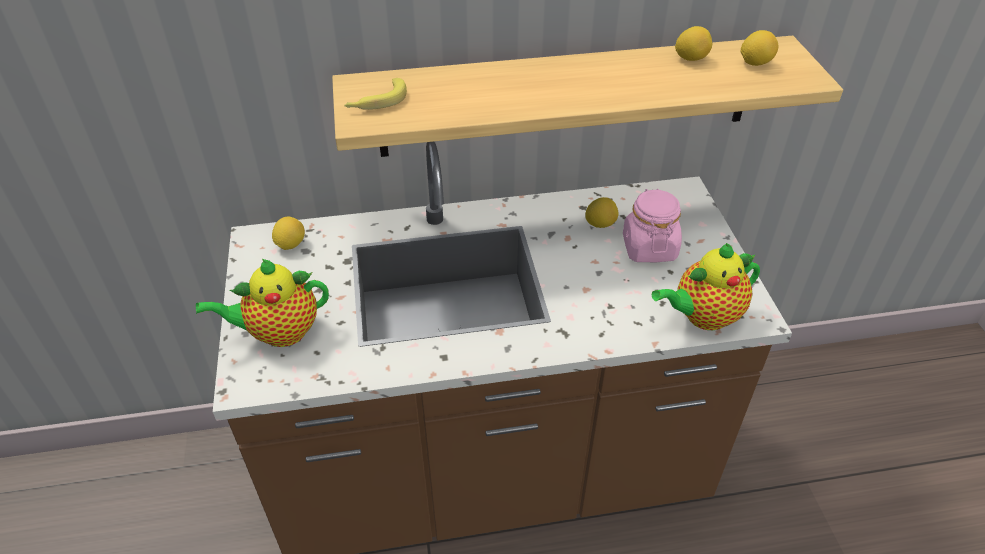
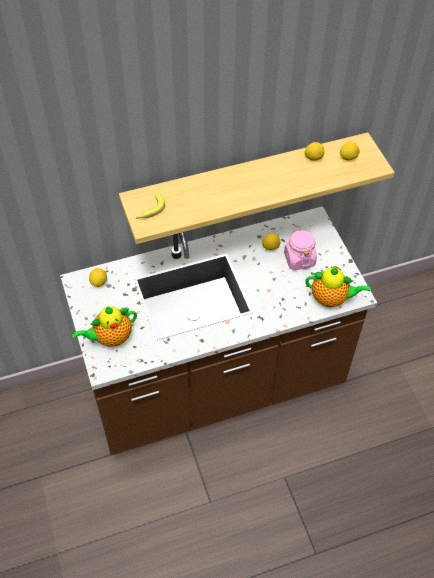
camera: 10 degrees left, 10 degrees up
teapot [652,243,760,330] -> teapot turned 135 degrees counterclockwise [305,266,371,307]

